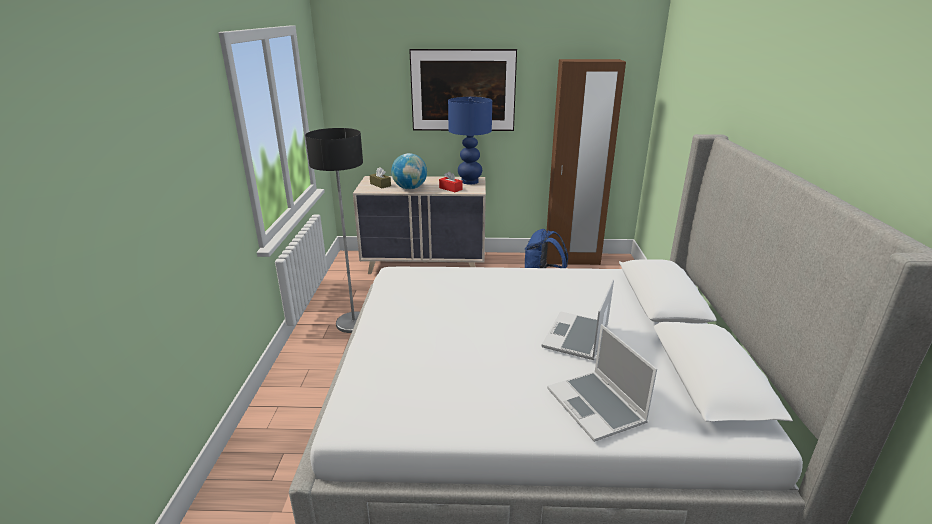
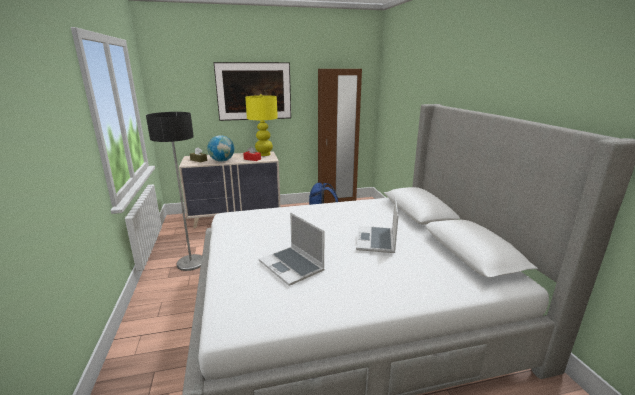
camera: 15 degrees left, 5 degrees down
blue table lamp [448,97,492,185] -> yellow table lamp [245,94,278,156]
laptop [547,324,657,442] -> laptop moved to [259,212,325,286]

